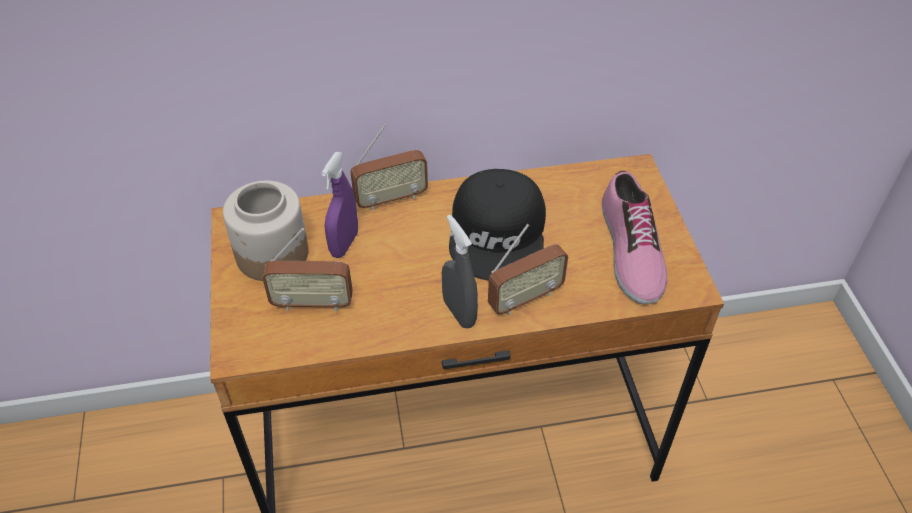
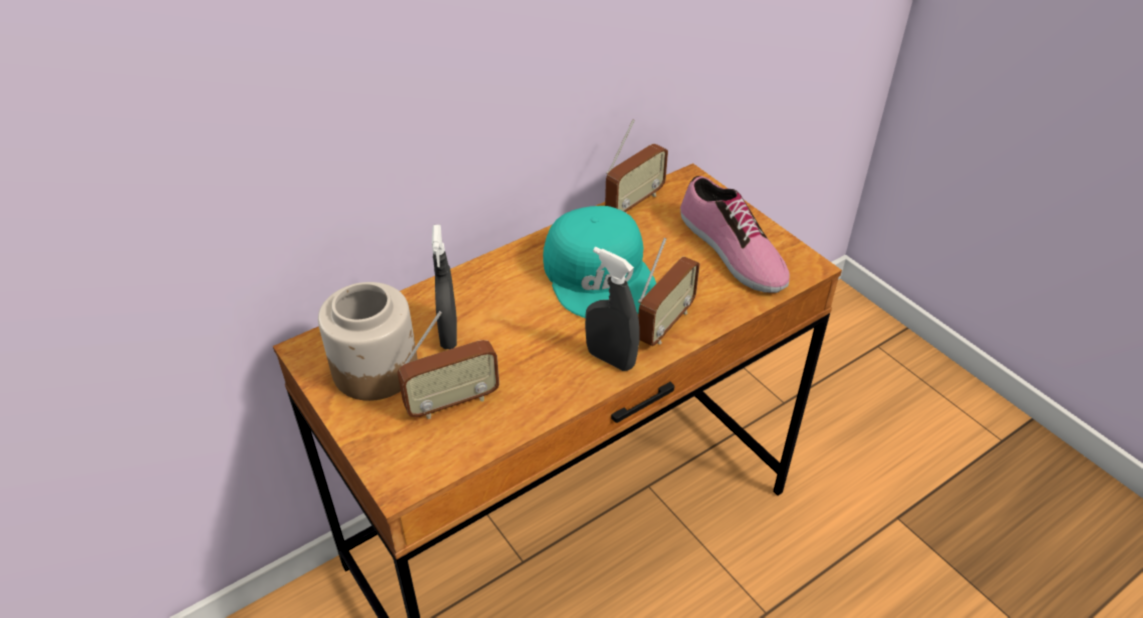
camera: 25 degrees left, 5 degrees down
purple spray bottle [321,152,358,258] -> grey spray bottle [432,224,457,349]
radio [350,124,428,210] -> radio moved to [605,120,668,213]
black cap [449,169,546,281] -> turquoise cap [543,206,656,318]

